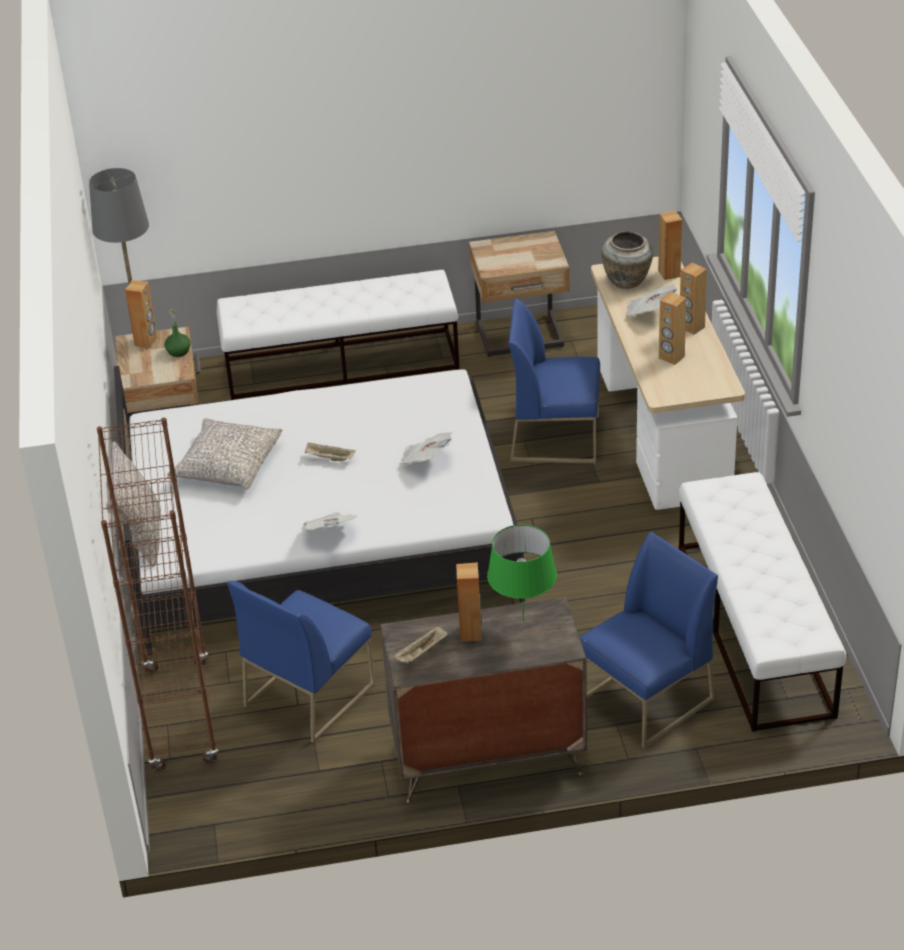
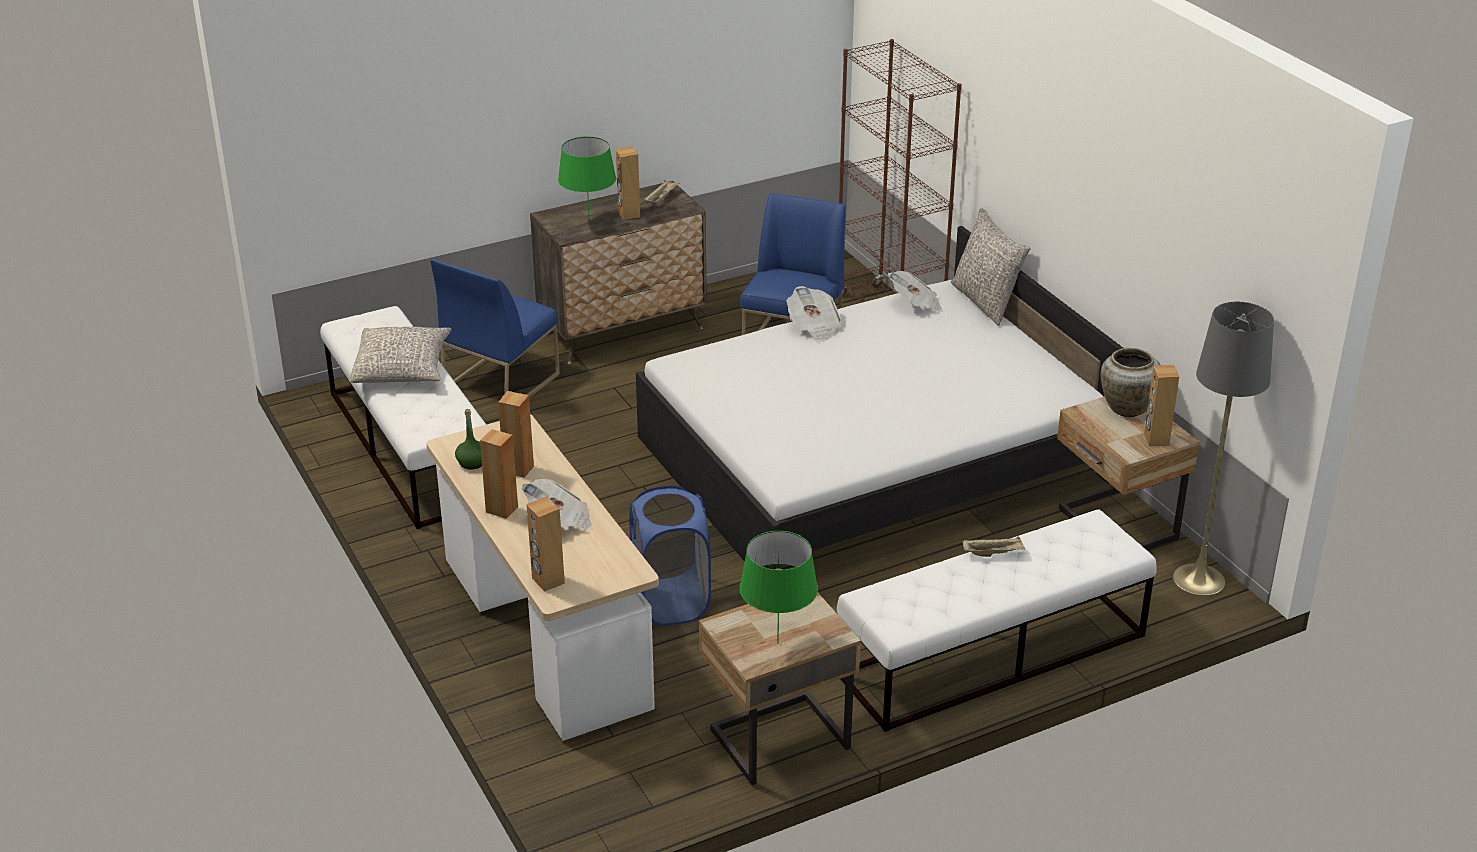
camera: 160 degrees right, 5 degrees down
green bottle [164,309,191,357] -> green bottle moved to [455,409,482,470]
grey pillow [167,418,283,490] -> grey pillow moved to [349,327,451,383]
beige tray [305,442,356,461] -> beige tray moved to [963,536,1025,557]
newspaper [399,432,452,465] -> newspaper moved to [888,271,943,312]
blue chair [509,298,600,463] -> blue laundry basket [629,486,711,626]
beige vase [601,231,653,289] -> beige vase moved to [1101,348,1161,417]
none -> green table lamp [739,531,818,643]

